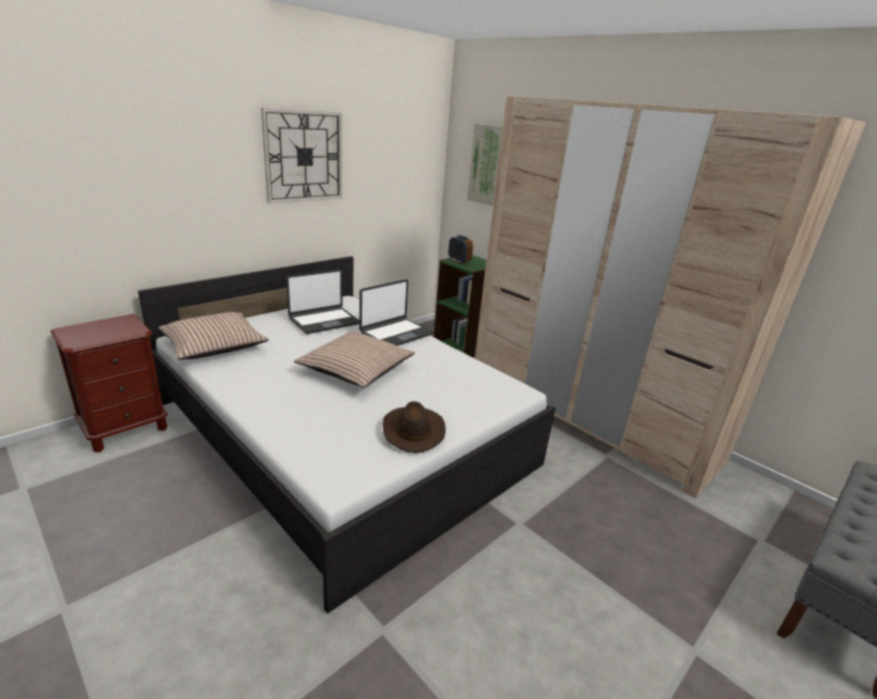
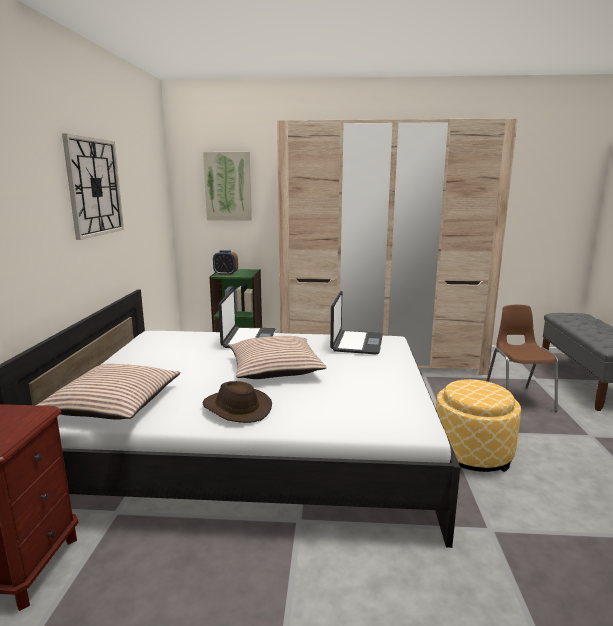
camera: 40 degrees left, 10 degrees down
laptop [286,269,359,334] -> laptop moved to [330,291,383,354]
brown hat [383,401,445,453] -> brown hat moved to [202,381,272,423]
none -> ottoman [436,379,521,472]
none -> brown chair [487,305,558,412]

